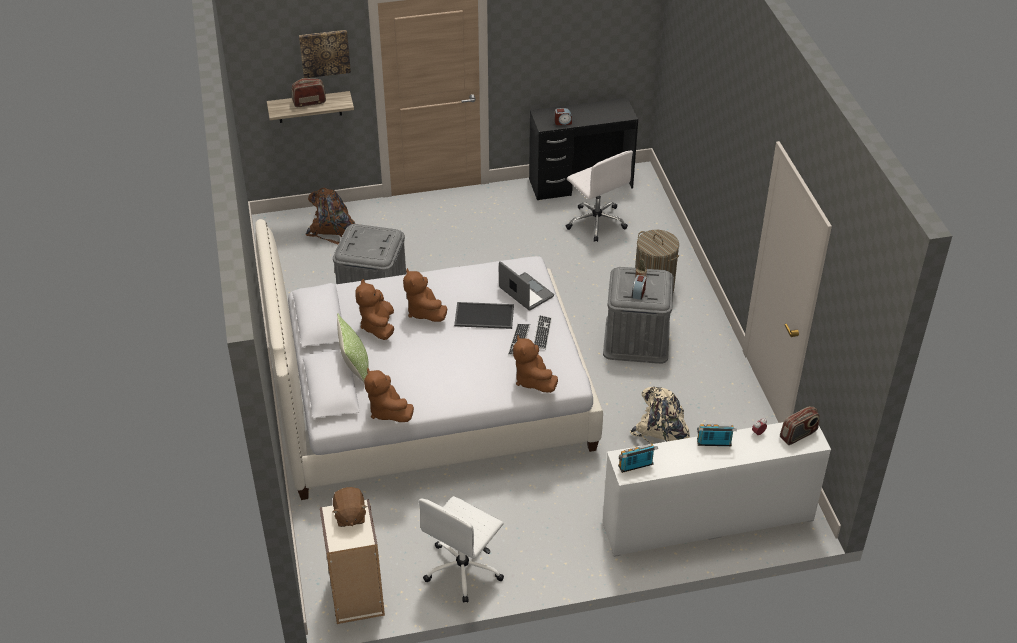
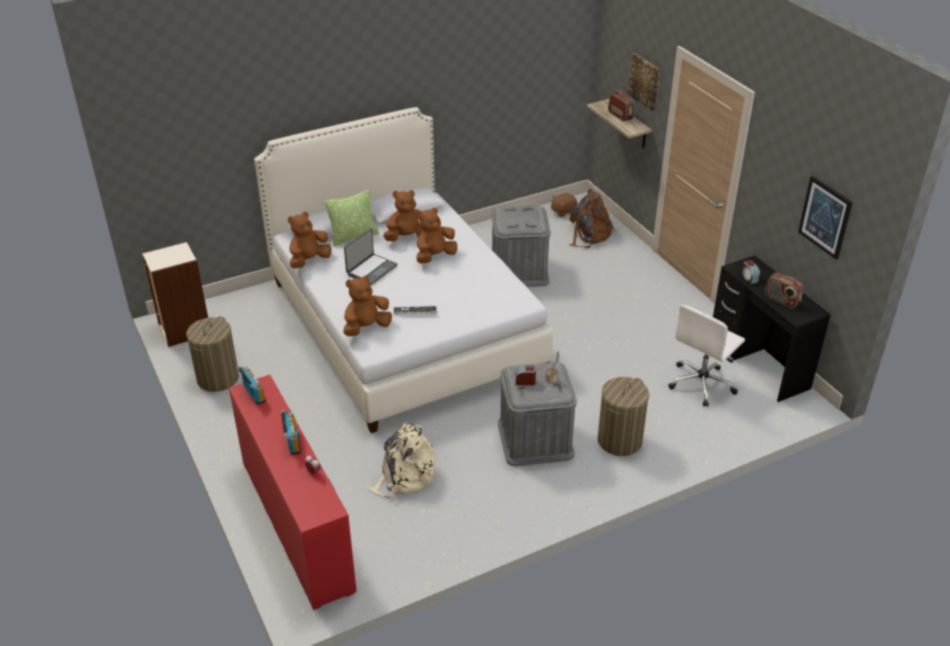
camera: 75 degrees right, 5 degrees down
brown plush toy [333,487,367,527] -> brown plush toy moved to [551,193,578,217]
white office chair [419,496,504,603] -> laundry basket [186,317,239,392]
tray [454,302,514,329] -> none
laptop [499,261,554,311] -> laptop moved to [344,228,398,285]
keyboard [534,315,552,349] -> none
white dresser [602,422,831,557] -> red dresser [229,375,357,610]
radio [780,406,820,445] -> radio moved to [765,273,803,308]
none -> picture [798,176,853,259]

